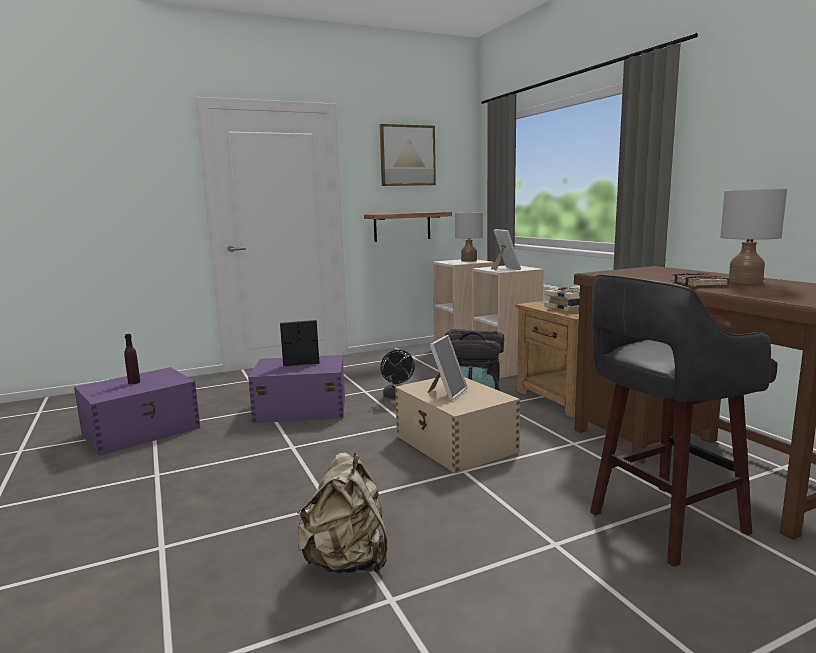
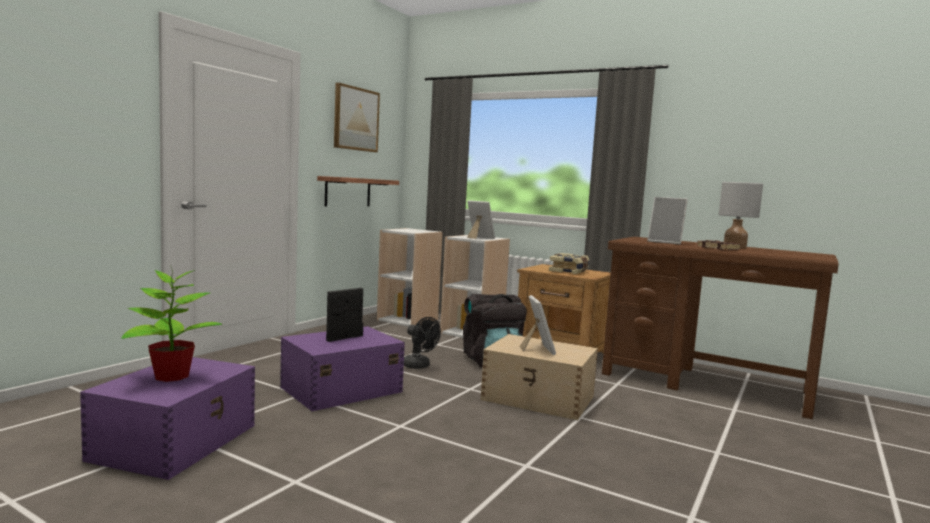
camera: 35 degrees left, 5 degrees down
purple bottle [124,334,140,384] -> potted plant [121,265,223,382]
beige backpack [297,453,387,574] -> none
grey table lamp [455,212,483,262] -> none
grey stool [590,274,778,567] -> none
none -> picture frame [647,197,688,244]

